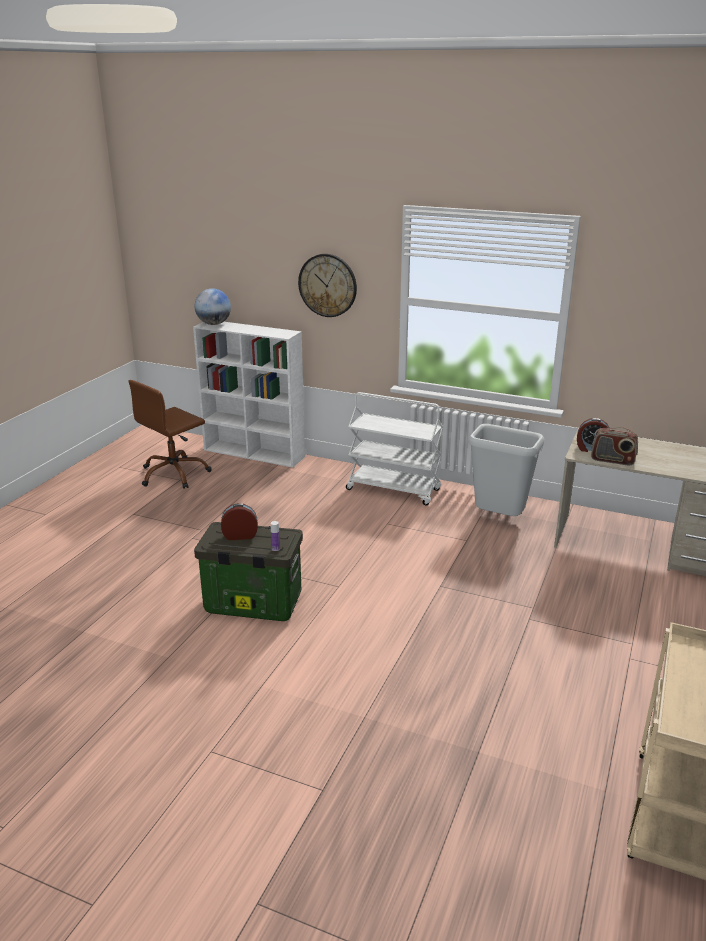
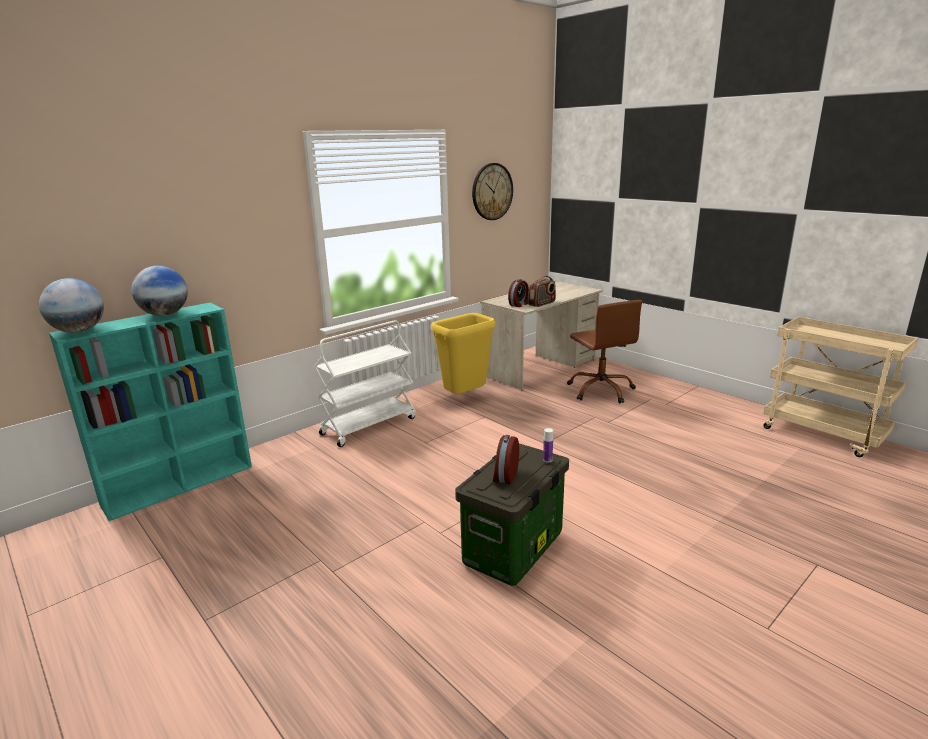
camera: 65 degrees left, 5 degrees down
brown office chair [129,380,212,489] -> brown office chair moved to [567,300,642,403]
white bookcase [193,322,305,467] -> turquoise bookcase [49,303,252,521]
wall clock [298,254,357,317] -> wall clock moved to [472,163,513,220]
grey trash can [468,424,545,516] -> yellow trash can [431,313,496,394]
none -> globe [132,266,188,316]

